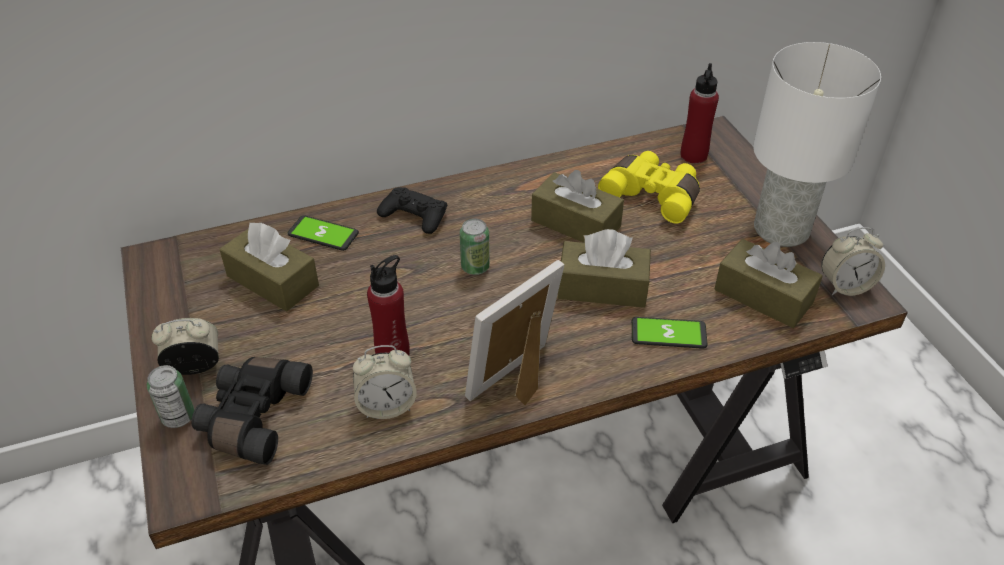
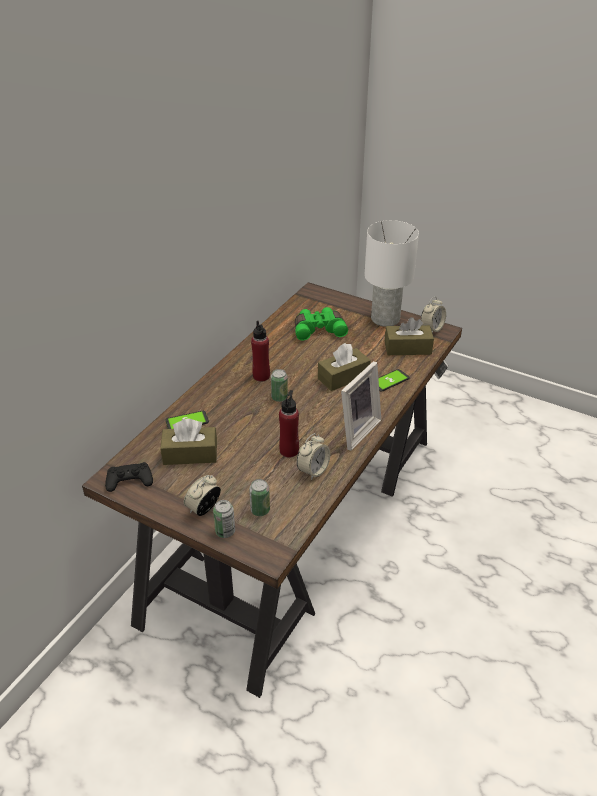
camera: 40 degrees left, 5 degrees down
black binoculars [191,357,313,465] -> can [249,479,270,516]
black game controller [377,187,447,234] -> black game controller moved to [105,462,153,492]
picture frame [465,260,565,405] -> picture frame turned 150 degrees counterclockwise [341,361,381,451]
brown tissue box [531,170,624,243] -> none
yellow binoculars [598,151,700,223] -> green binoculars [295,307,348,341]
red bottle [681,63,719,164] -> red bottle moved to [251,321,270,382]

